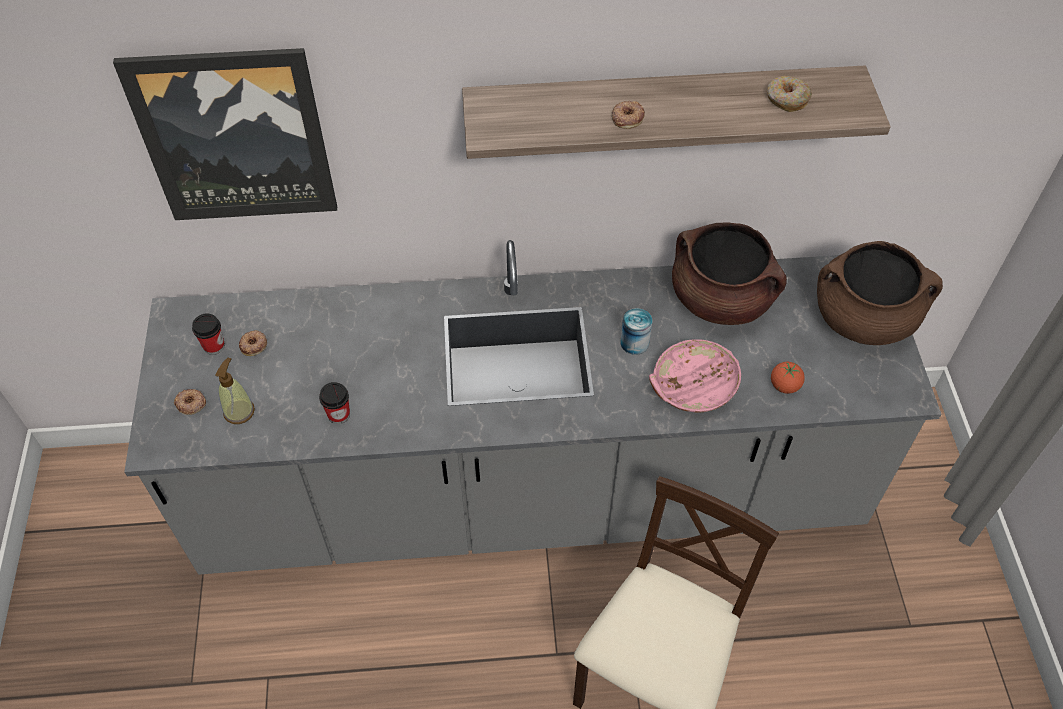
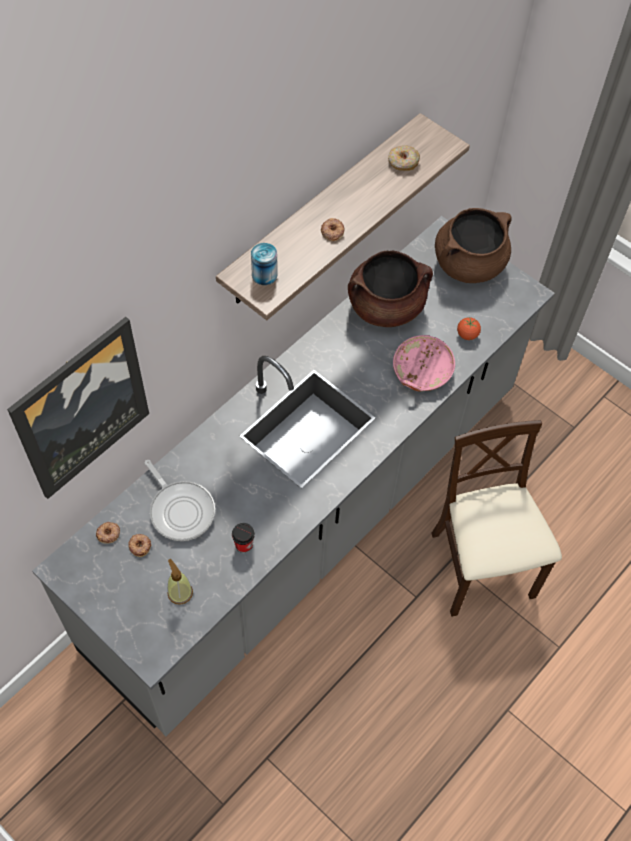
camera: 45 degrees left, 5 degrees up
donut [174,389,206,415] -> donut moved to [96,522,120,544]
cup [192,313,225,355] -> none
can [620,308,652,355] -> can moved to [251,243,278,285]
none -> frying pan [144,460,215,541]

